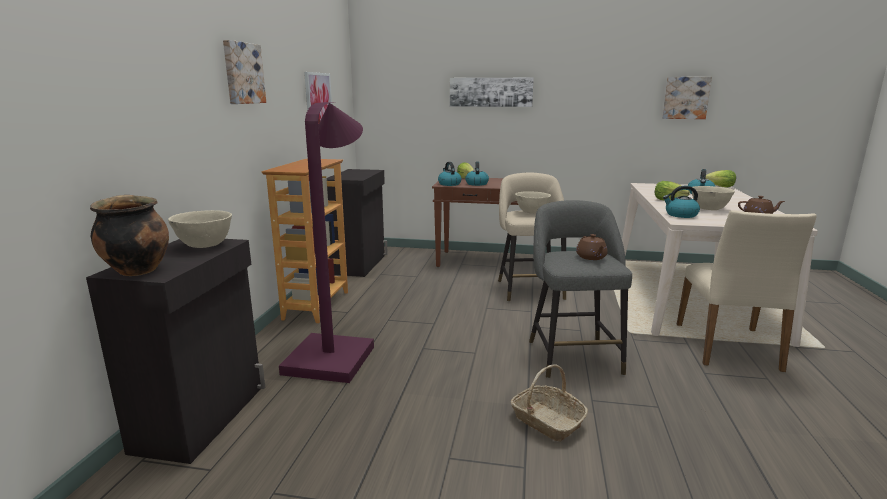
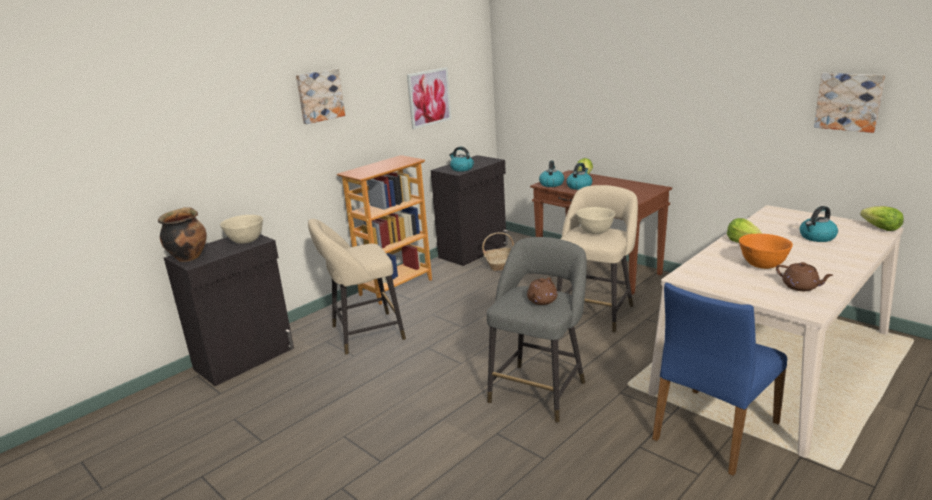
camera: 35 degrees right, 5 degrees up
purple floor lamp [279,102,374,383] -> beige stool [308,219,406,355]
picture [450,78,534,107] -> none
basket [511,364,588,442] -> basket moved to [482,232,514,271]
kettle [663,186,700,218] -> kettle moved to [449,147,474,171]
beige chair [677,211,817,372] -> blue chair [652,283,787,476]
beige bowl [692,186,735,210] -> orange bowl [739,234,793,269]

